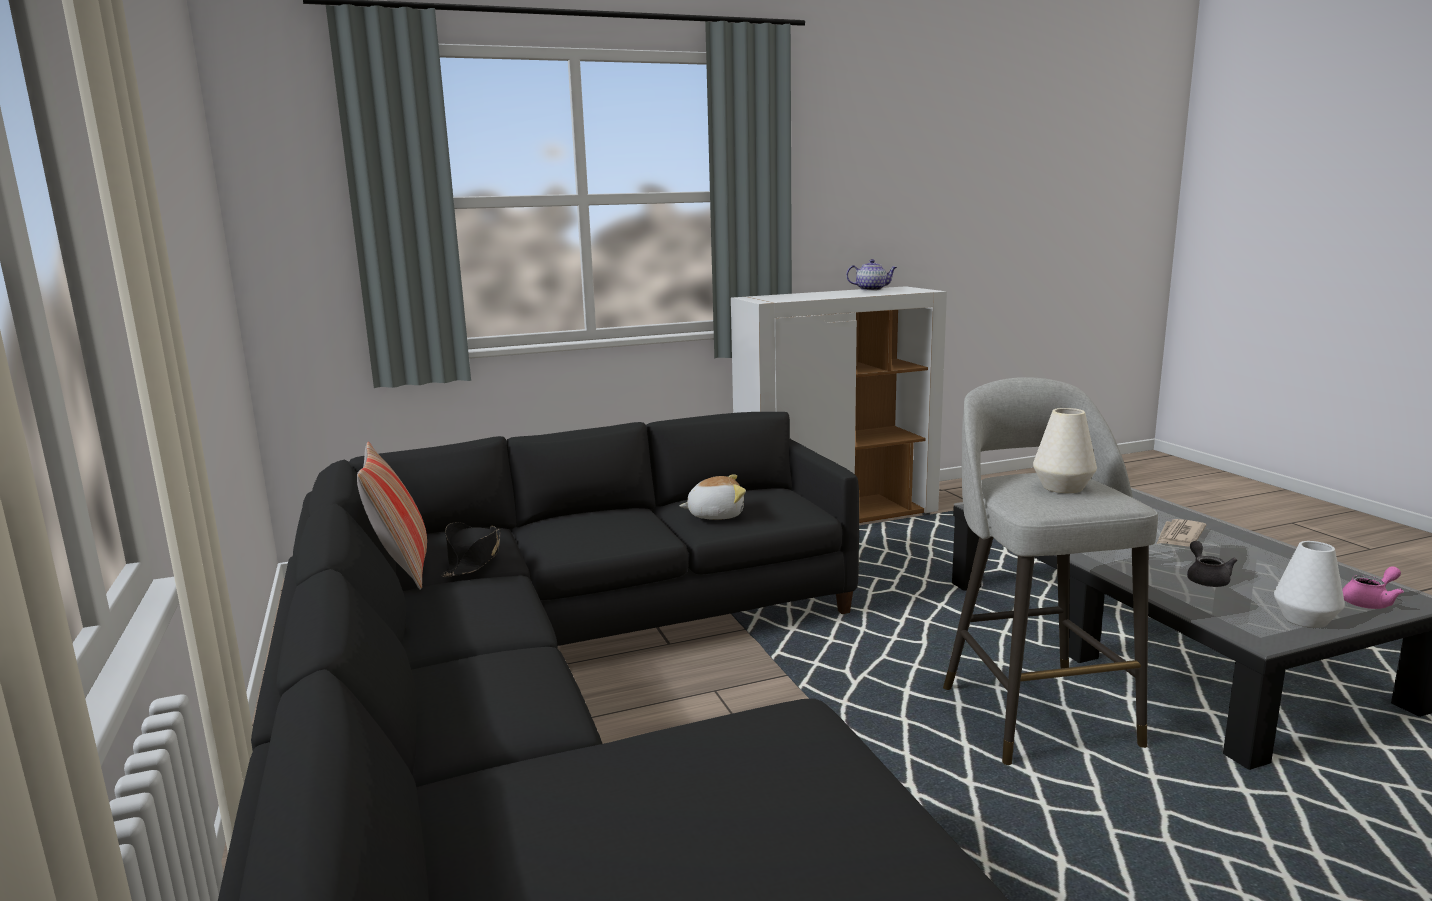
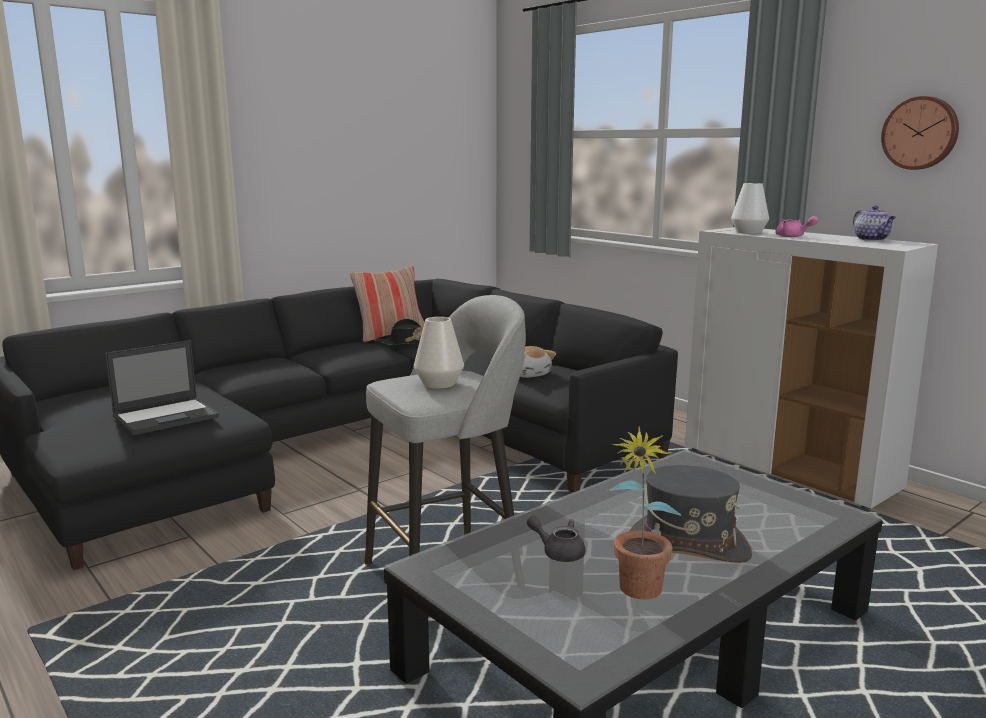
camera: 70 degrees right, 0 degrees up
newspaper [1157,519,1206,547] -> grey hat [629,465,752,563]
grey teapot [1187,541,1237,587] -> grey teapot turned 135 degrees counterclockwise [527,516,585,562]
white vase [1274,541,1345,628] -> white vase moved to [731,183,769,234]
pink teapot [1342,566,1404,609] -> pink teapot moved to [775,216,818,237]
none -> laptop [105,340,219,435]
none -> potted plant [607,426,681,599]
none -> wall clock [881,96,959,170]

